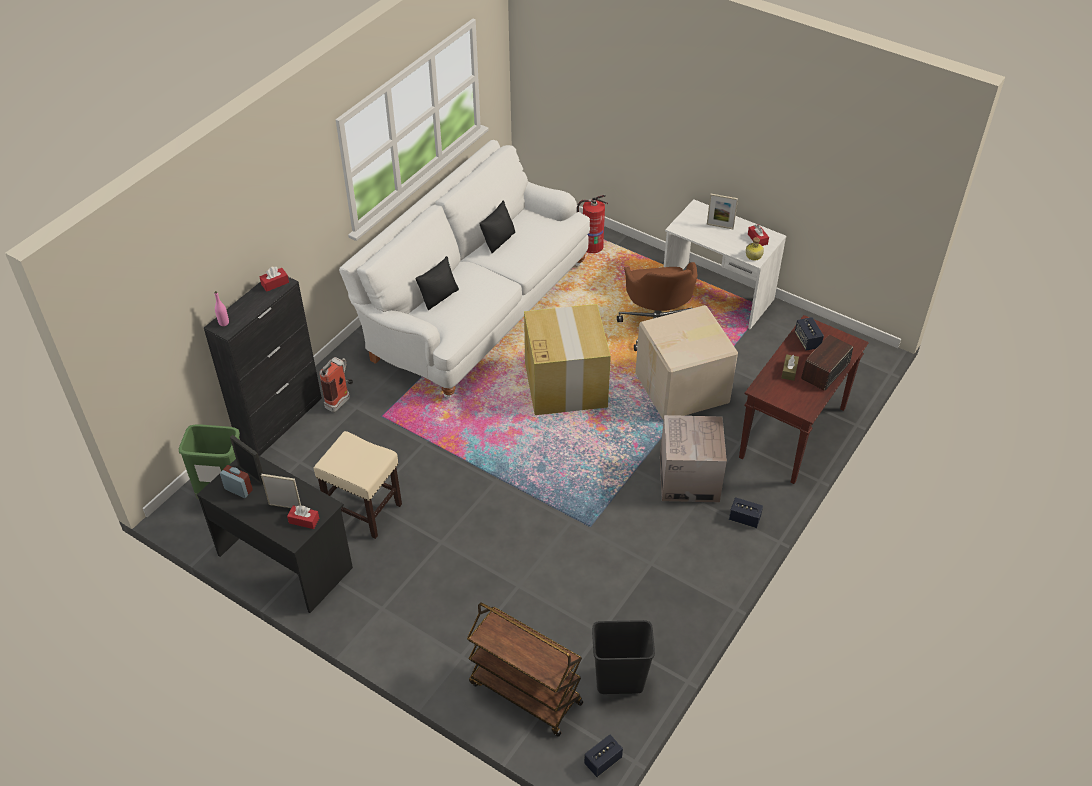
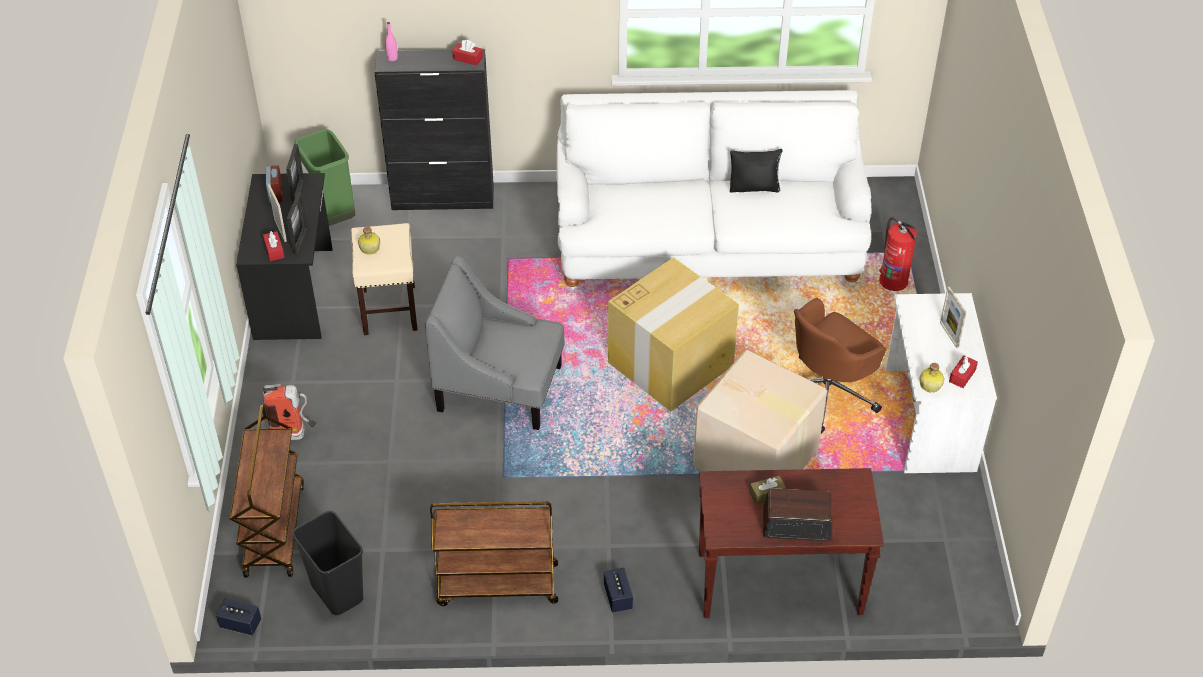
camera: 55 degrees right, 0 degrees up
fire extinguisher [319,357,353,412] -> fire extinguisher moved to [263,384,317,440]
black pillow [415,256,459,310] -> none
cardboard box [660,415,727,502] -> none
speaker [795,317,824,351] -> none
none -> picture frame [287,192,308,255]
none -> bottle [358,226,380,254]
none -> grey armchair [425,256,565,430]
none -> brown cart [430,501,558,606]

